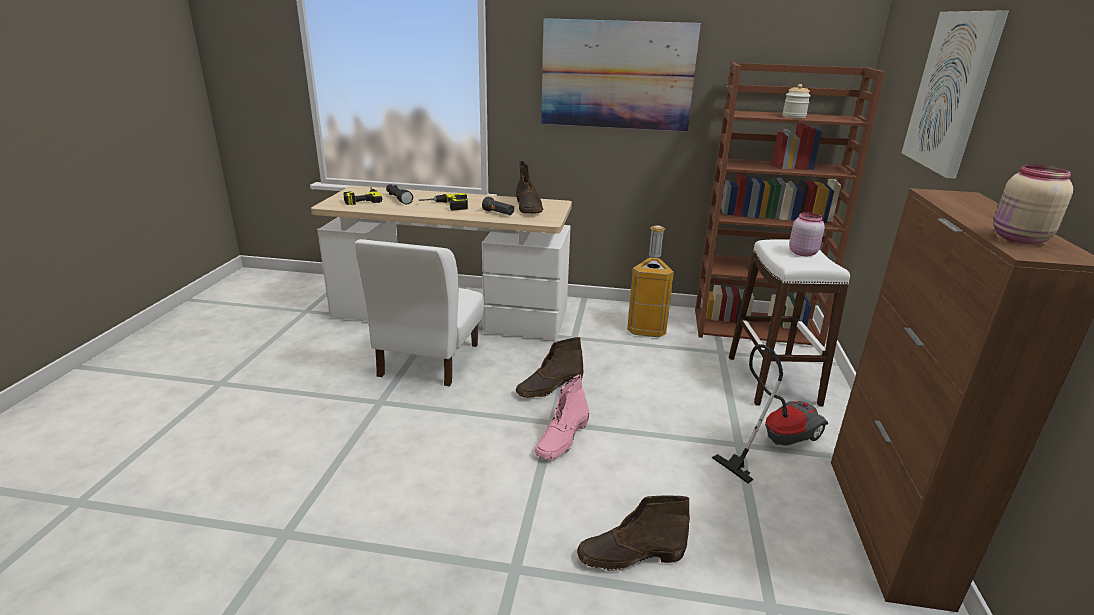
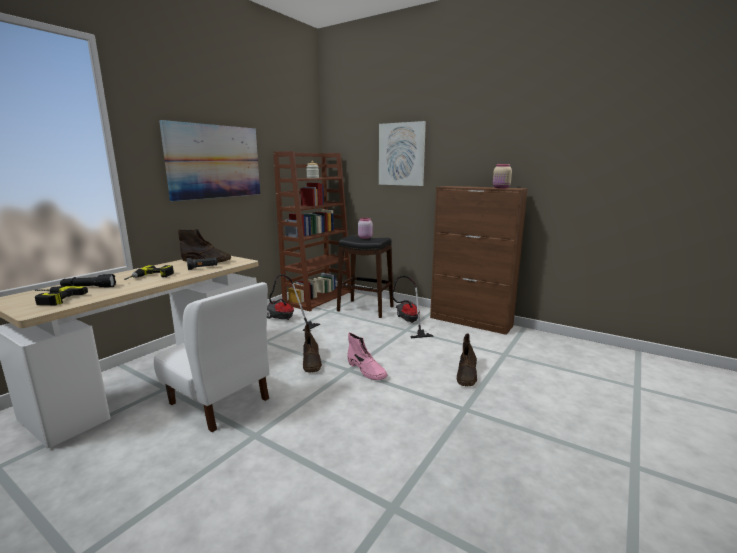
camera: 65 degrees left, 10 degrees down
trash can [627,225,674,337] -> vacuum cleaner [267,274,321,331]
white stool [729,239,850,406] -> black stool [337,235,394,318]

